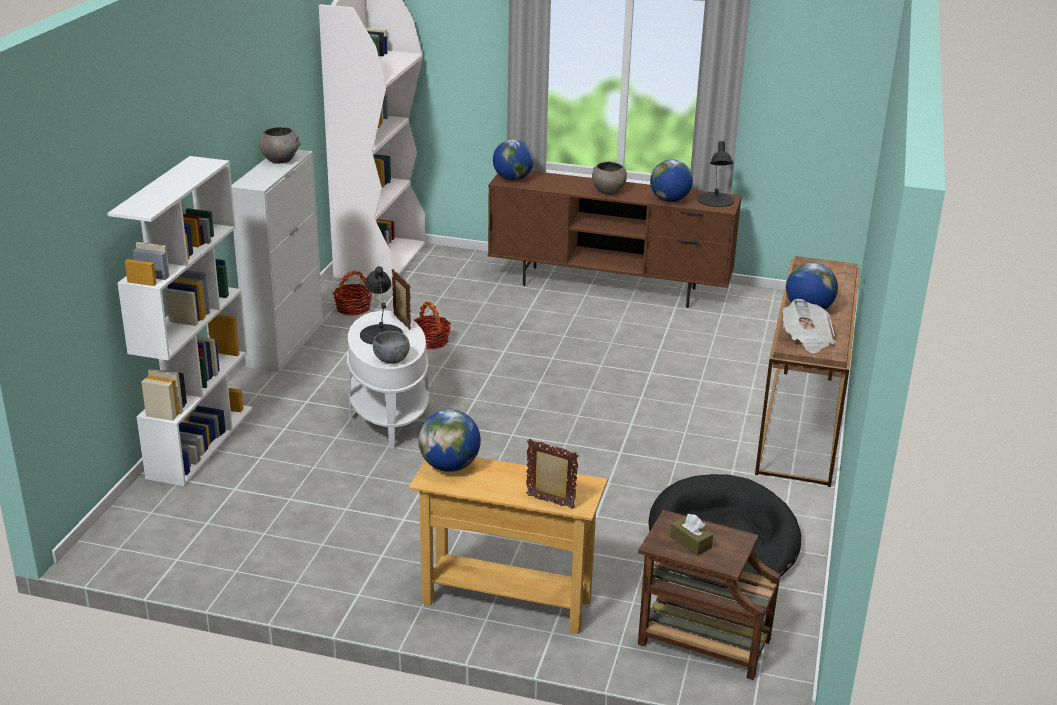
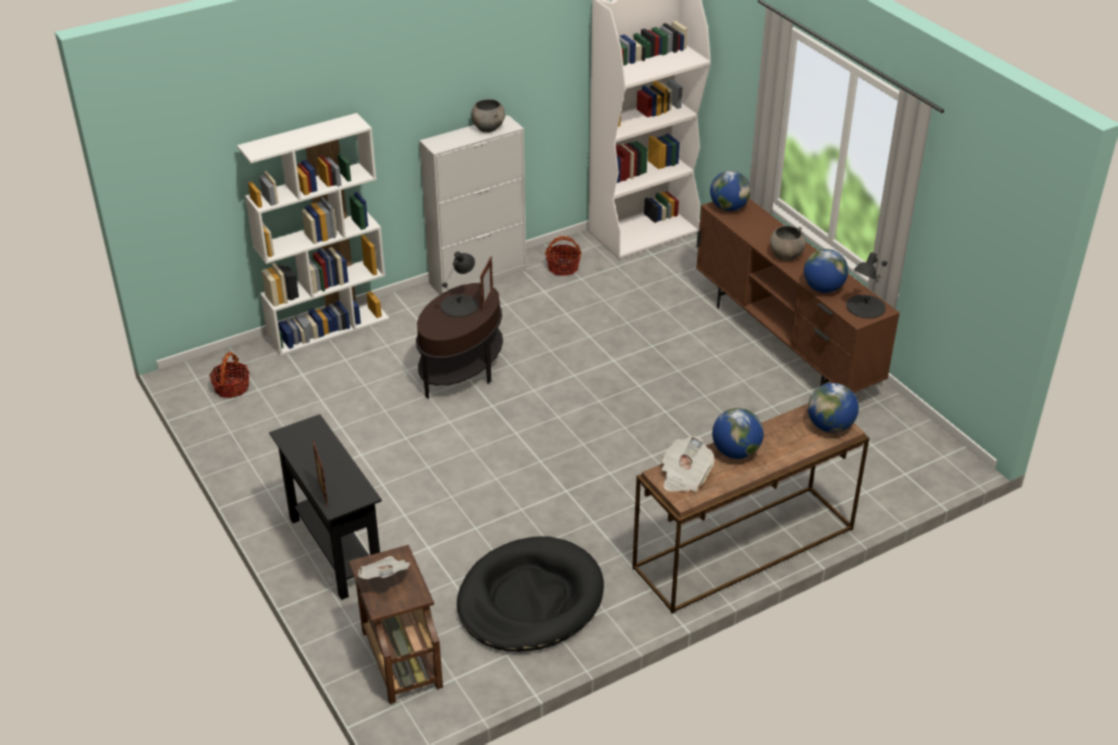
camera: 45 degrees right, 10 degrees up
white side table [347,311,429,448] -> brown side table [416,283,503,399]
grey bowl [373,331,410,364] -> none
beige console table [409,457,608,634] -> black console table [269,414,382,600]
basket [414,301,451,349] -> basket moved to [209,352,250,398]
globe [419,409,481,472] -> globe moved to [808,383,859,433]
brown tissue box [670,514,713,556] -> newspaper [358,556,411,579]

